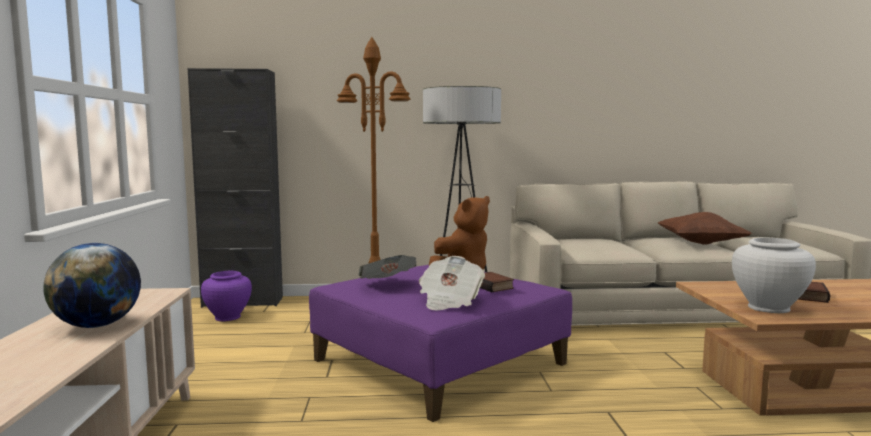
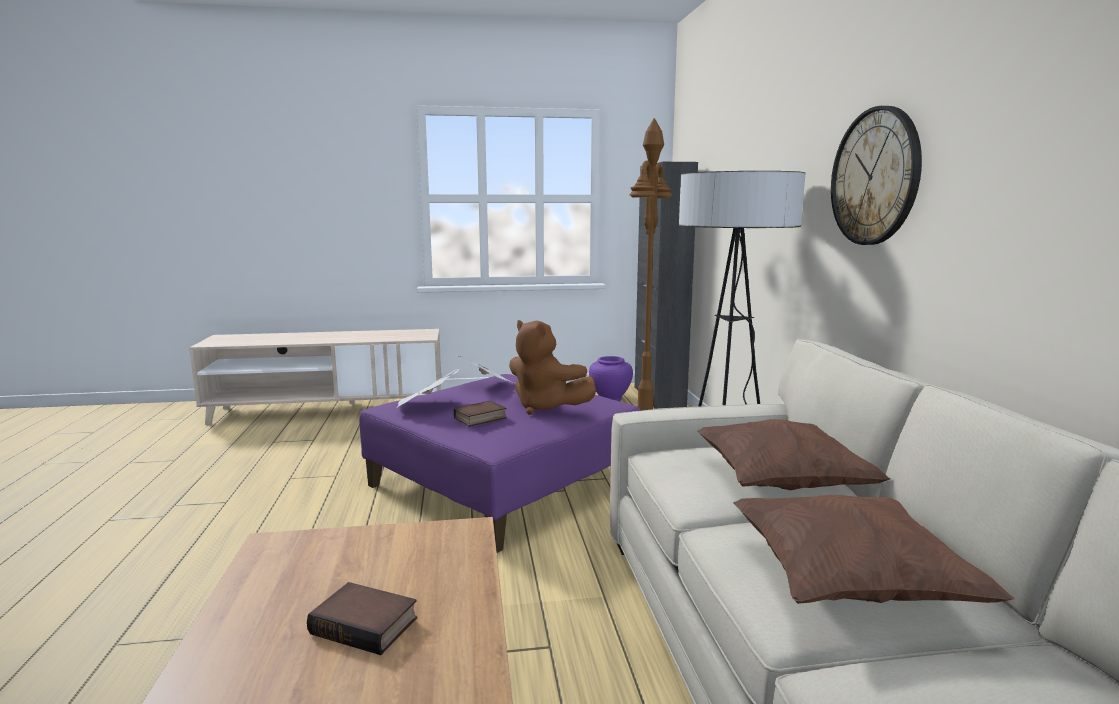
camera: 85 degrees right, 5 degrees up
globe [43,243,141,328] -> none
white vase [732,238,816,313] -> none
none -> brown pillow [697,419,890,490]
none -> wall clock [831,106,922,245]

